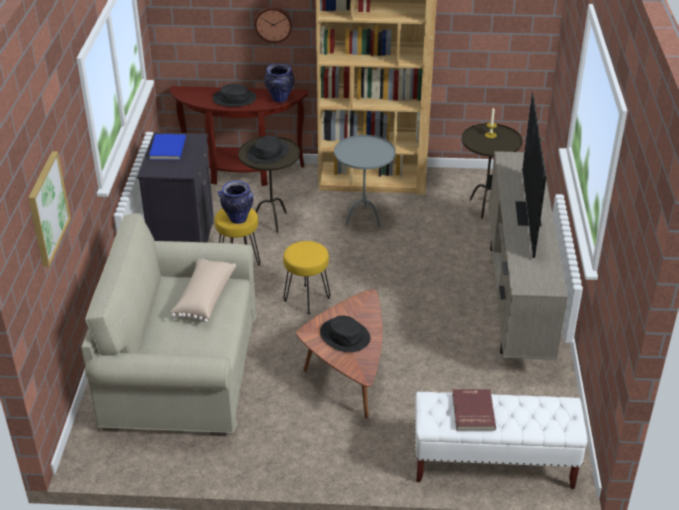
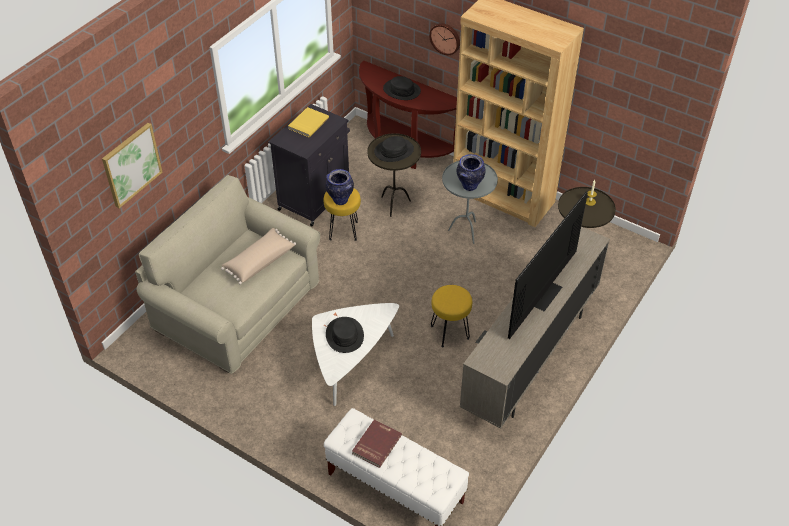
camera: 30 degrees right, 10 degrees up
blue book [149,134,186,160] -> yellow book [288,107,329,137]
vase [264,63,294,103] -> vase moved to [457,154,486,191]
yellow stool [283,241,330,314] -> yellow stool moved to [431,285,472,348]
brown coffee table [296,289,383,418] -> white coffee table [312,303,399,406]

